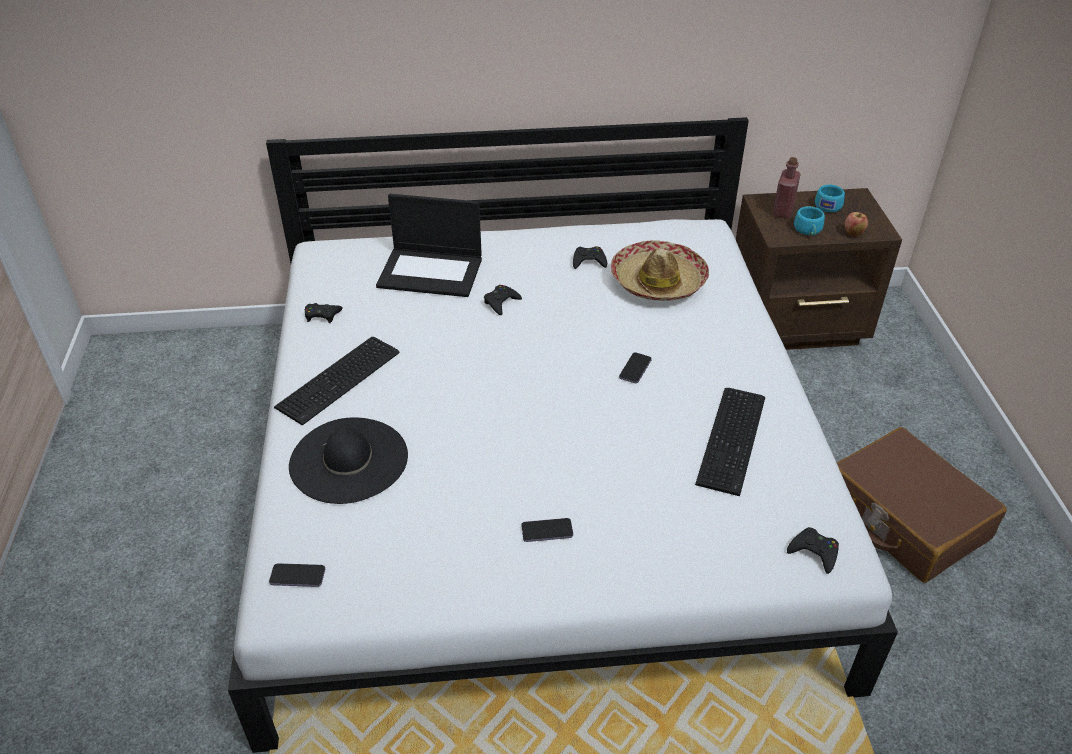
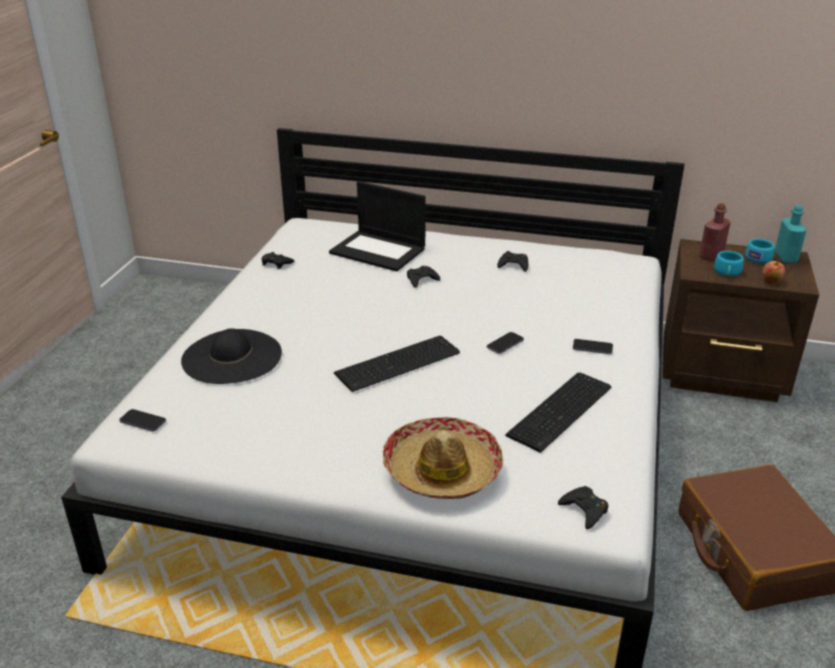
camera: 20 degrees right, 10 degrees down
keyboard [274,337,400,425] -> keyboard moved to [334,336,460,392]
phone [521,518,573,542] -> phone moved to [573,339,613,354]
hat [611,240,709,301] -> hat moved to [382,417,503,499]
none -> turquoise bottle [775,205,807,263]

